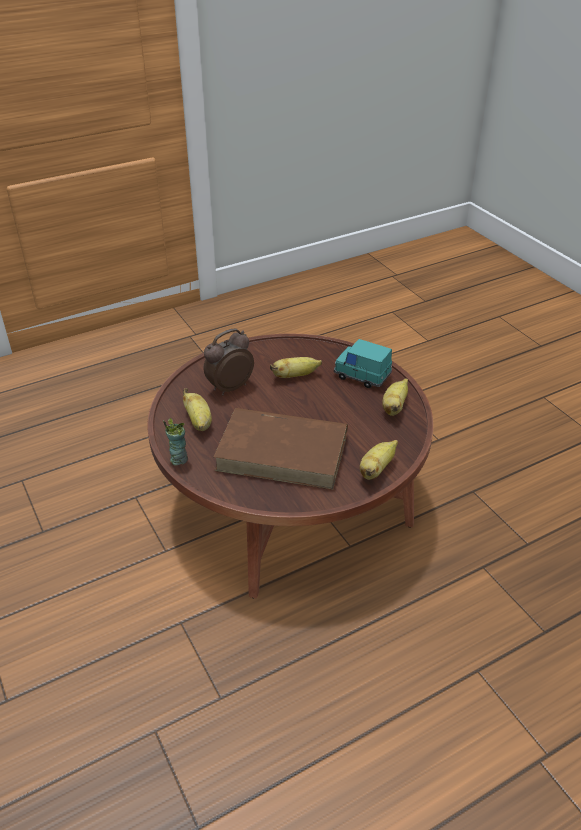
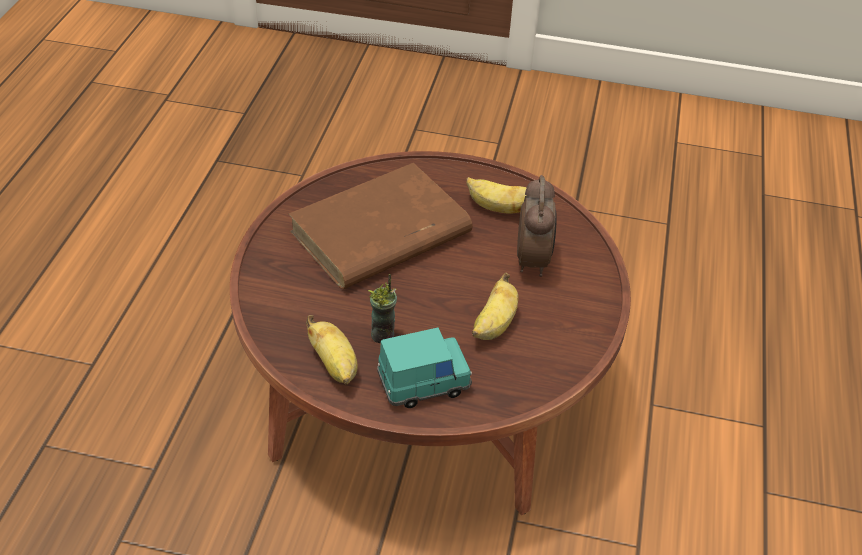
camera: 130 degrees right, 5 degrees up
cup [163,418,188,466] -> cup moved to [368,274,397,343]
banana [360,440,398,480] -> none

